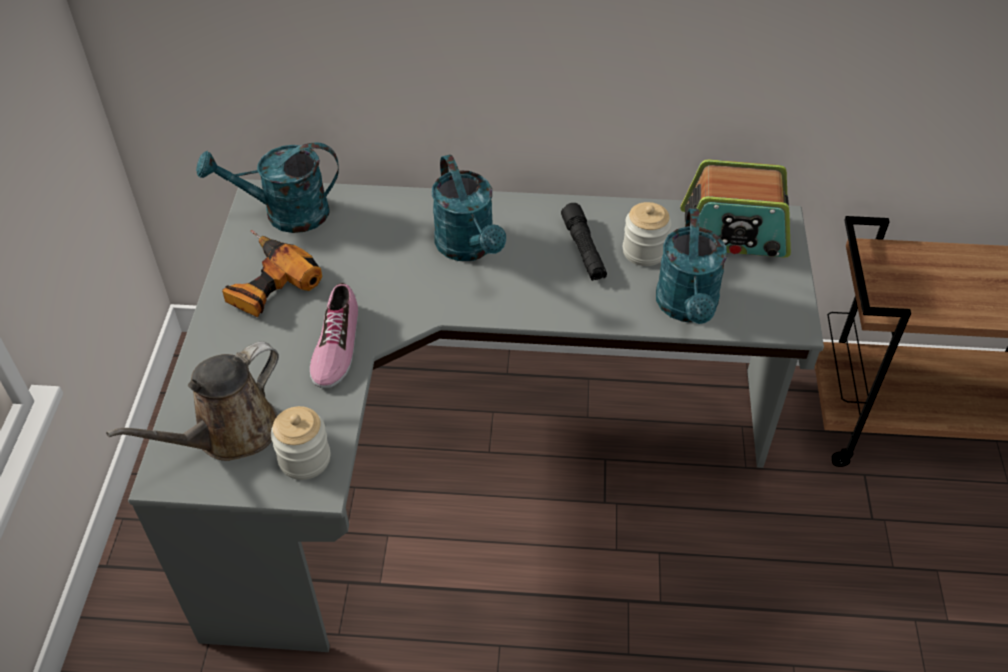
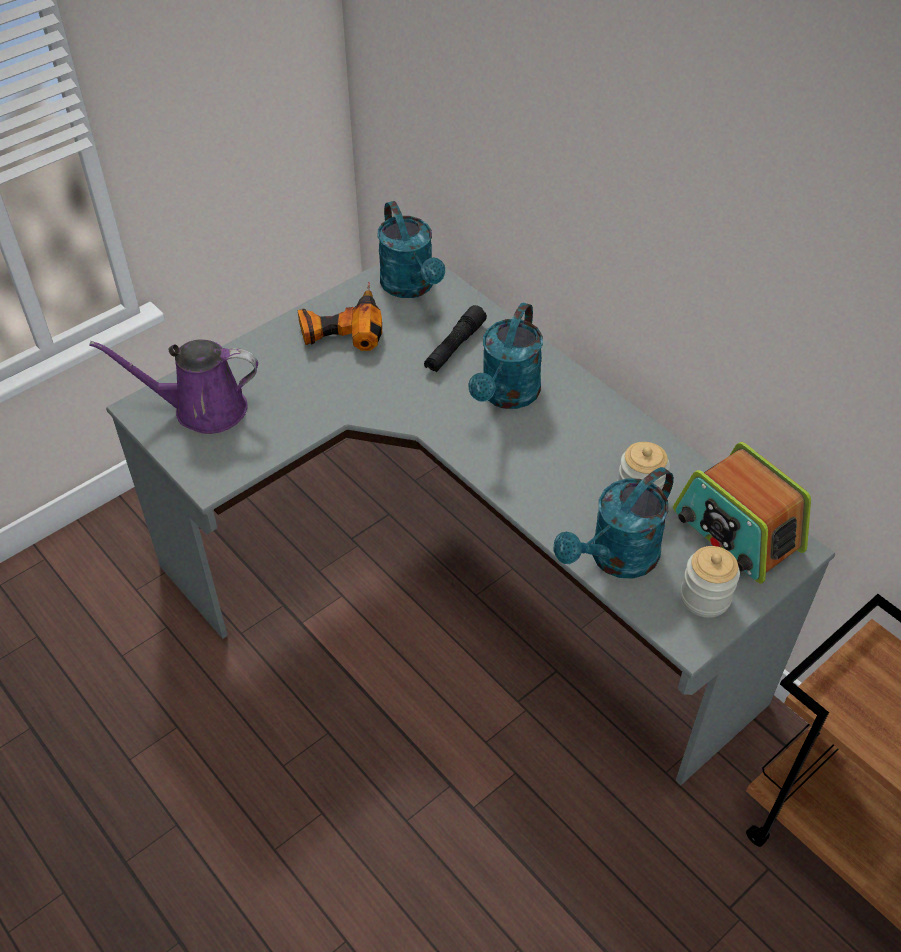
camera: 45 degrees right, 0 degrees up
brown watering can [106,342,279,461] -> purple watering can [89,340,258,434]
turquoise watering can [196,142,339,233] -> turquoise watering can turned 150 degrees counterclockwise [378,201,445,298]
jar [271,406,330,480] -> jar moved to [680,546,740,618]
shoe [310,283,358,388] -> none
black flashlight [561,203,607,281] -> black flashlight moved to [424,305,487,372]

